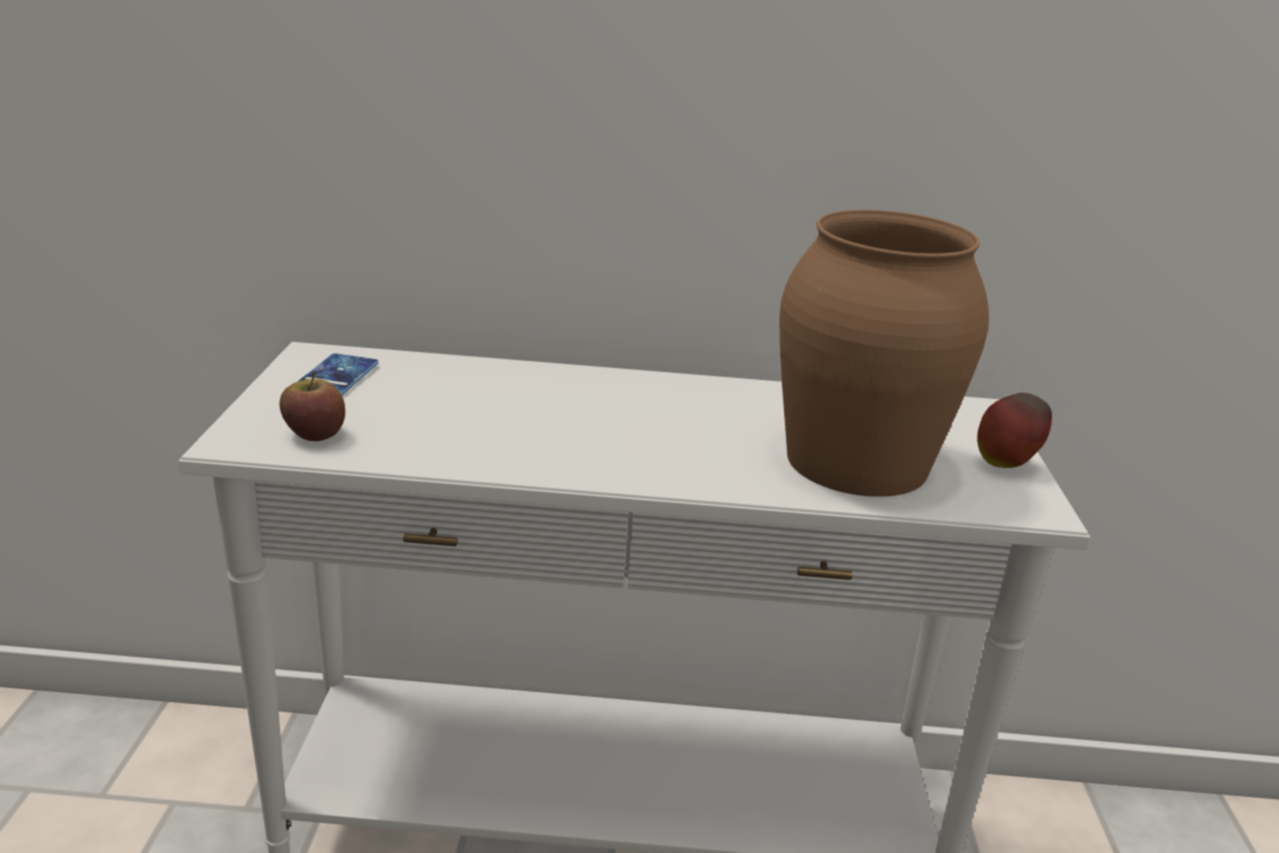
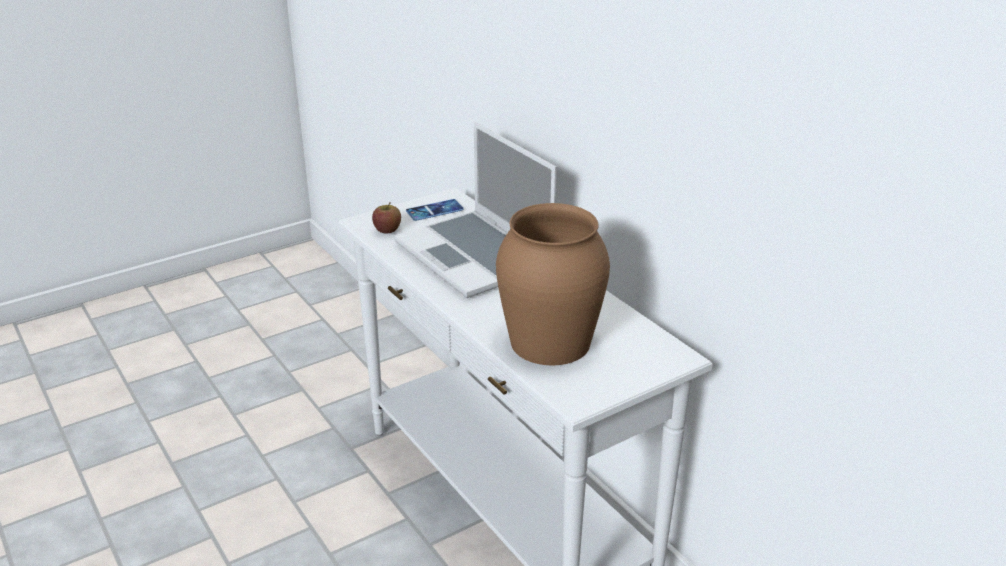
camera: 55 degrees right, 5 degrees up
apple [977,393,1052,468] -> none
none -> laptop [394,122,557,298]

